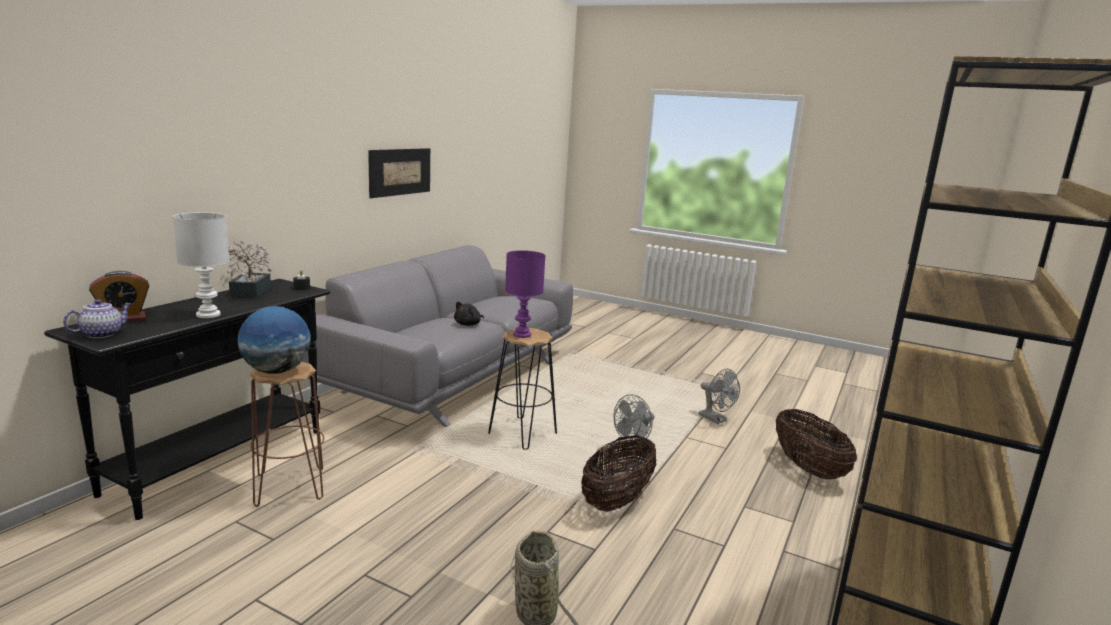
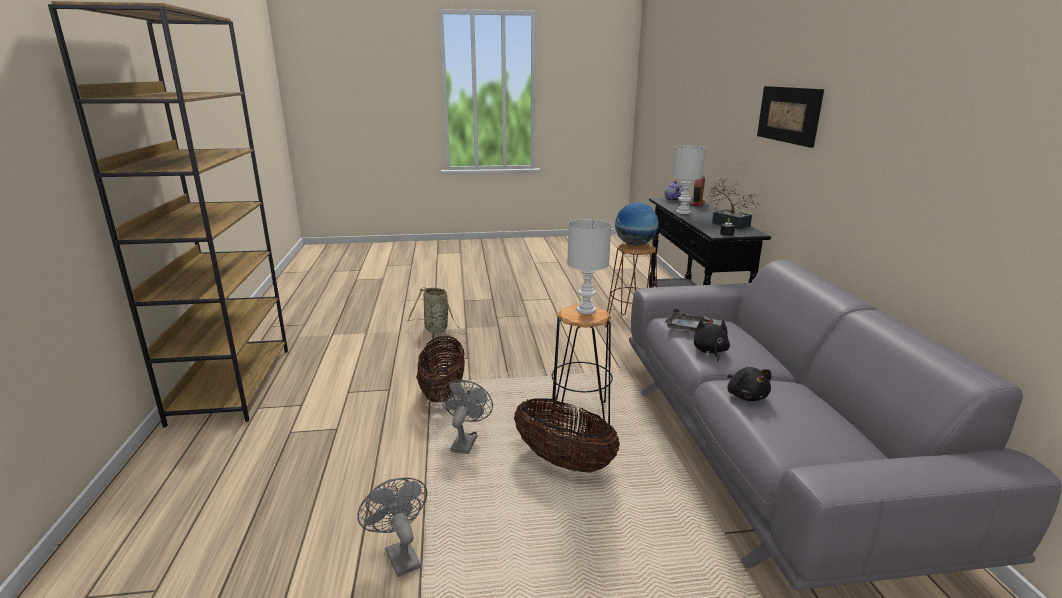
camera: 145 degrees right, 5 degrees up
picture [368,148,430,198] -> picture moved to [757,86,824,148]
purple table lamp [505,250,545,338] -> white table lamp [567,219,611,314]
grey fan [698,369,740,424] -> grey fan turned 45 degrees clockwise [357,477,427,577]
basket [776,409,857,479] -> basket moved to [514,398,620,473]
none -> grey tray [664,309,717,333]
none -> black plush toy [727,367,771,401]

